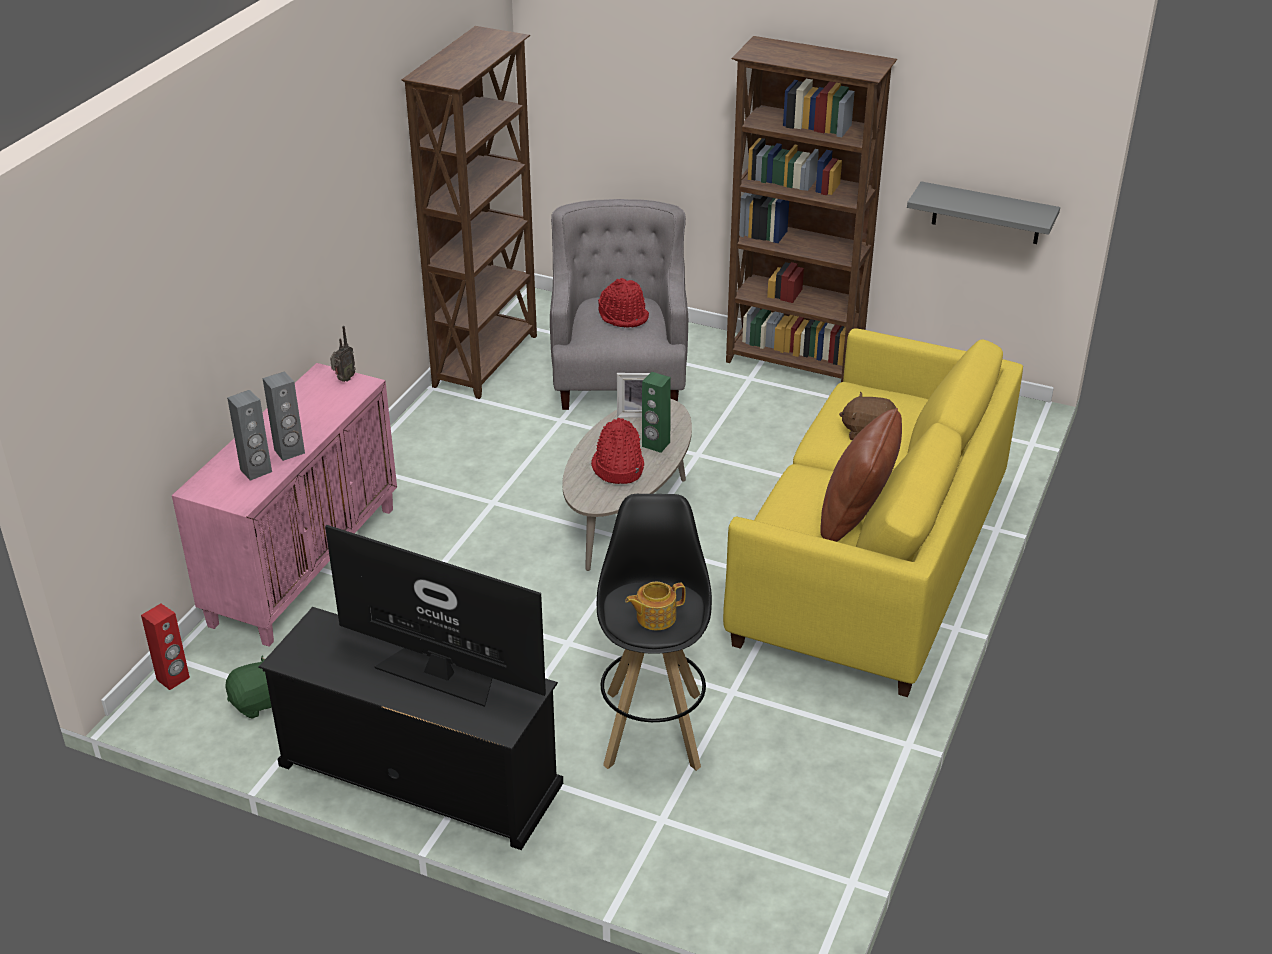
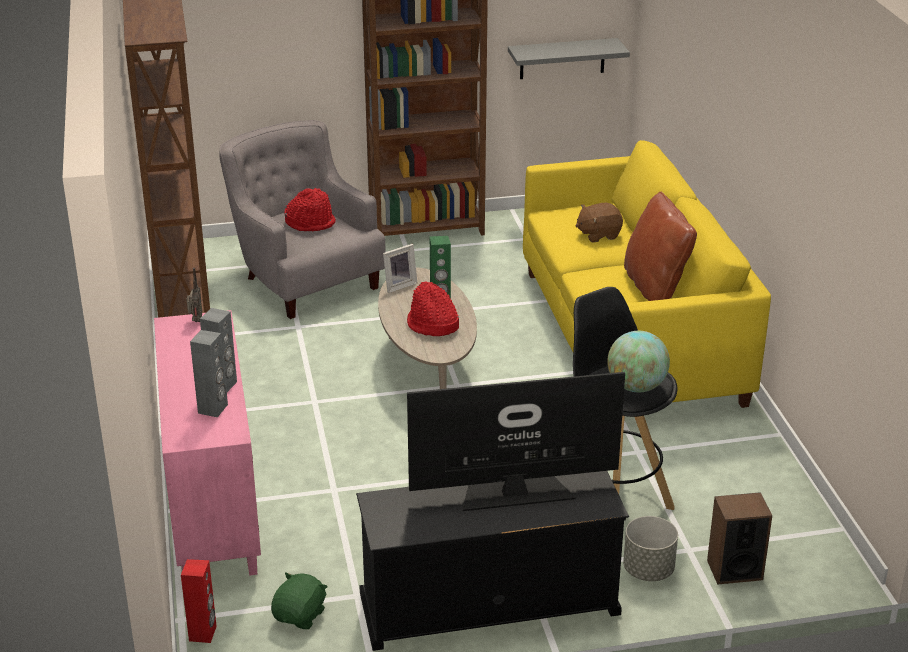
camera: 35 degrees left, 5 degrees down
teapot [625,582,686,630] -> globe [607,331,670,392]
none -> grey planter [623,516,678,581]
none -> speaker [707,492,772,585]

